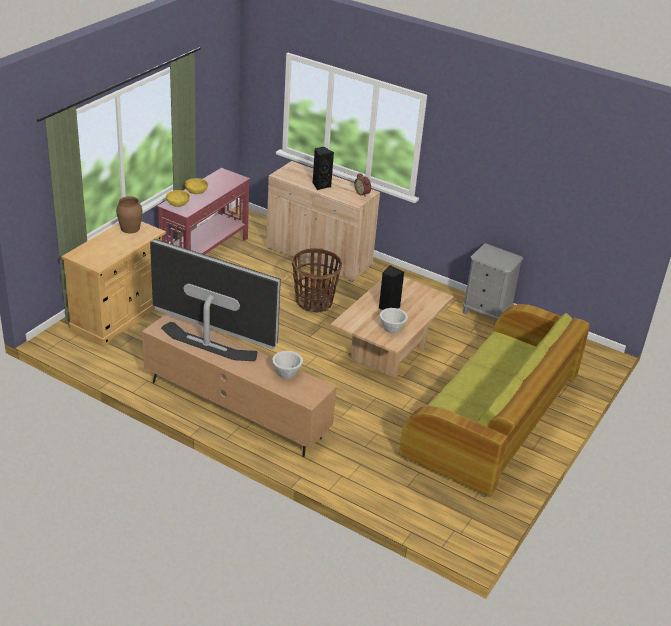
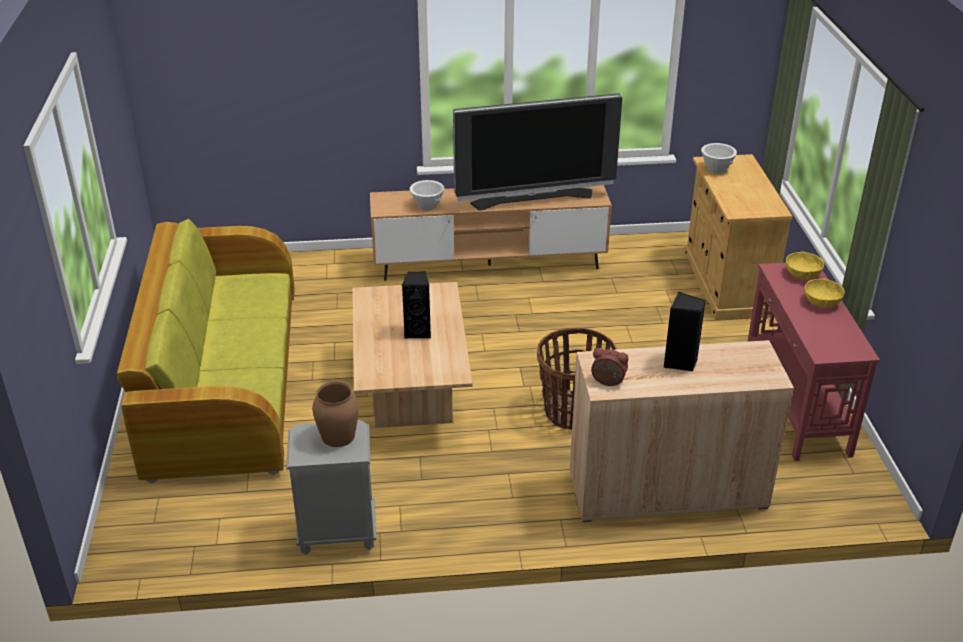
camera: 145 degrees right, 0 degrees up
brown vase [116,196,142,233] -> brown vase moved to [312,381,359,447]
white bowl [380,308,408,334] -> white bowl moved to [701,143,737,174]

